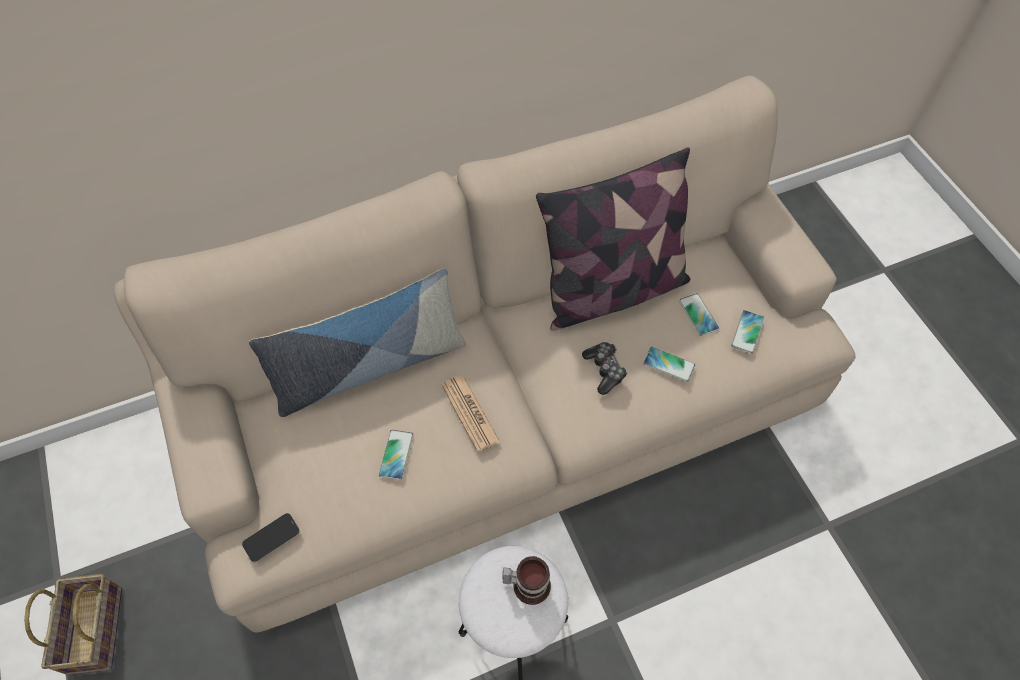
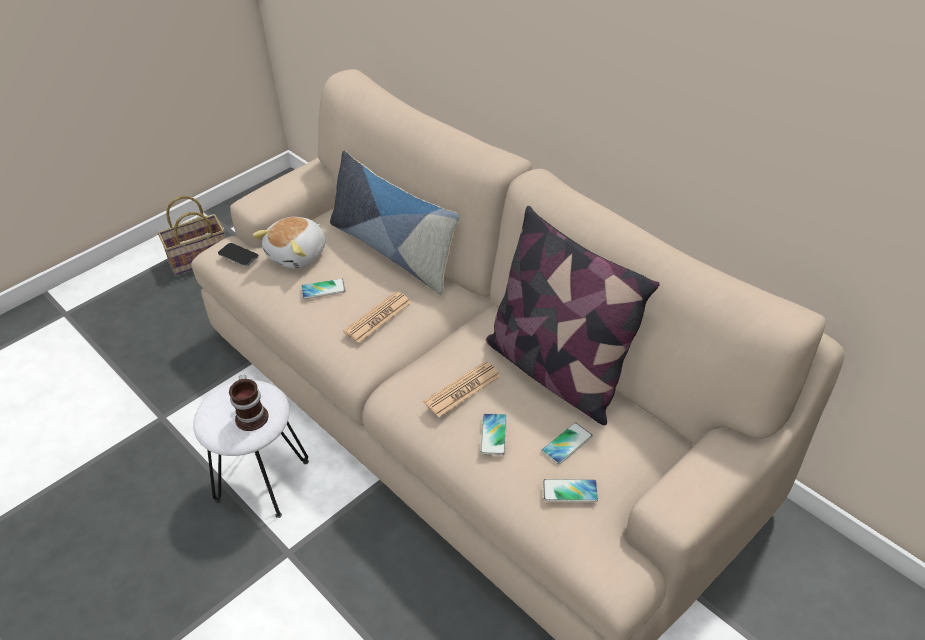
camera: 70 degrees right, 15 degrees down
game controller [582,342,628,395] -> newspaper [424,361,501,417]
none -> plush toy [253,217,326,269]

